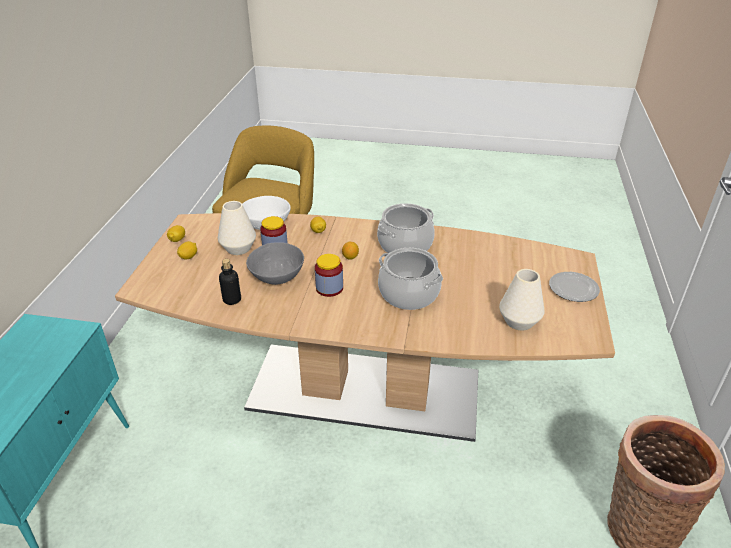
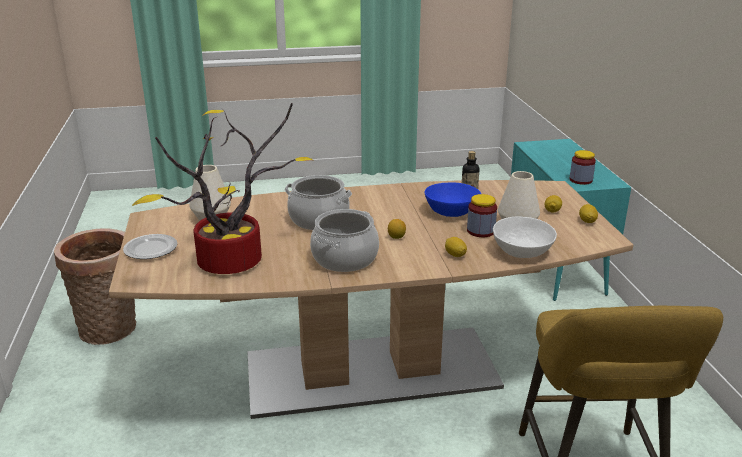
camera: 160 degrees right, 10 degrees down
grey bowl [246,242,304,285] -> blue bowl [424,182,481,217]
jar [315,254,343,297] -> jar moved to [570,150,596,185]
none -> potted plant [132,103,313,274]

